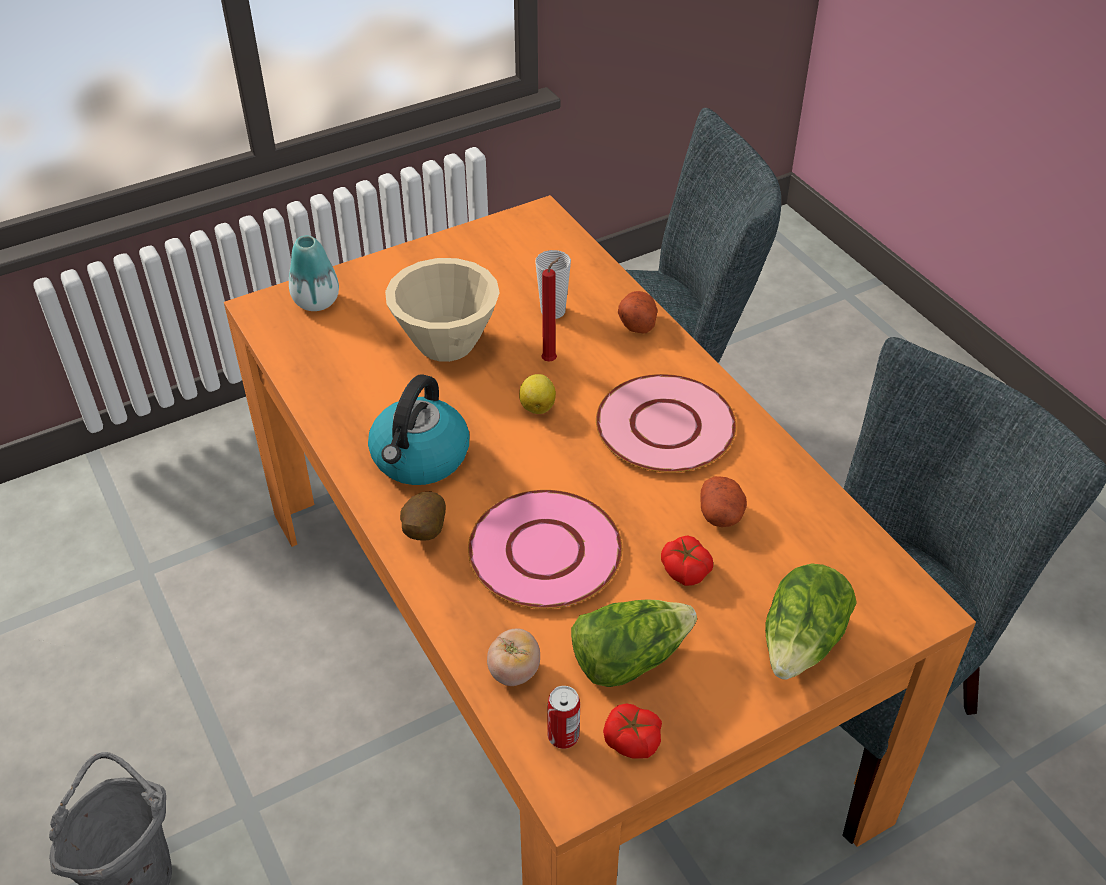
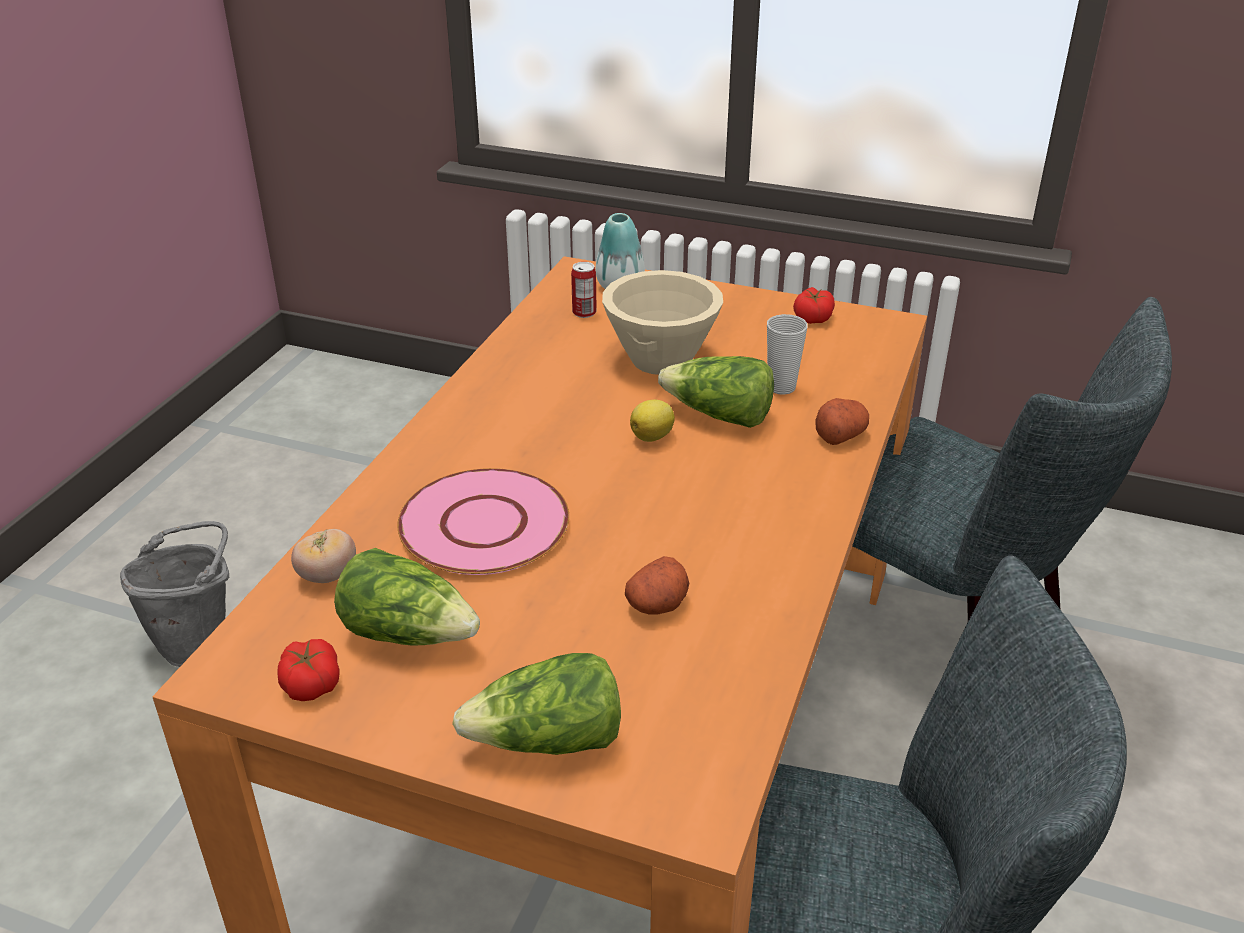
camera: 50 degrees right, 10 degrees down
kettle [368,374,469,485] -> none
potato [400,491,446,541] -> none
red candle [541,257,560,361] -> lettuce [658,356,774,428]
can [547,686,580,749] -> can moved to [571,262,597,318]
pink plate [596,374,736,473] -> none
tomato [661,535,713,586] -> tomato moved to [793,287,835,324]

